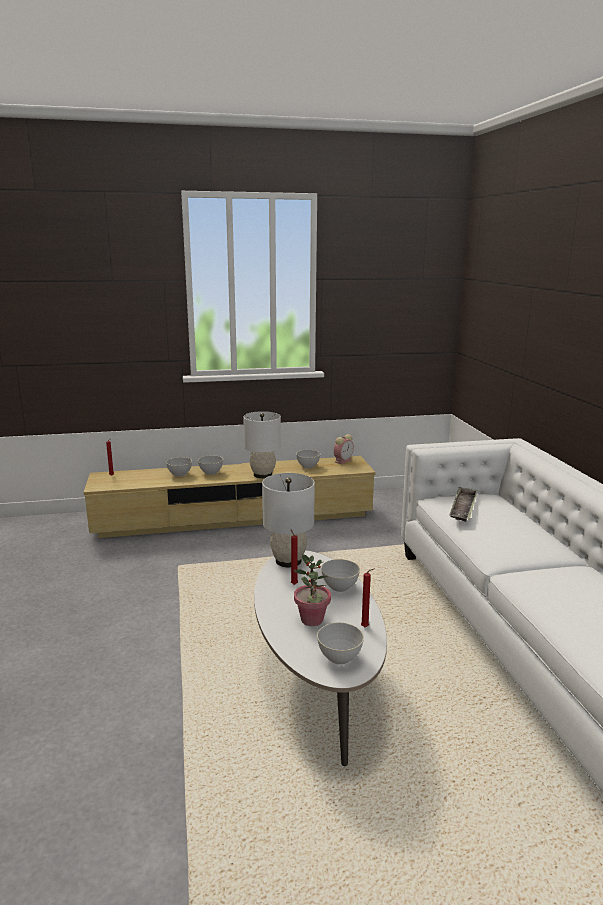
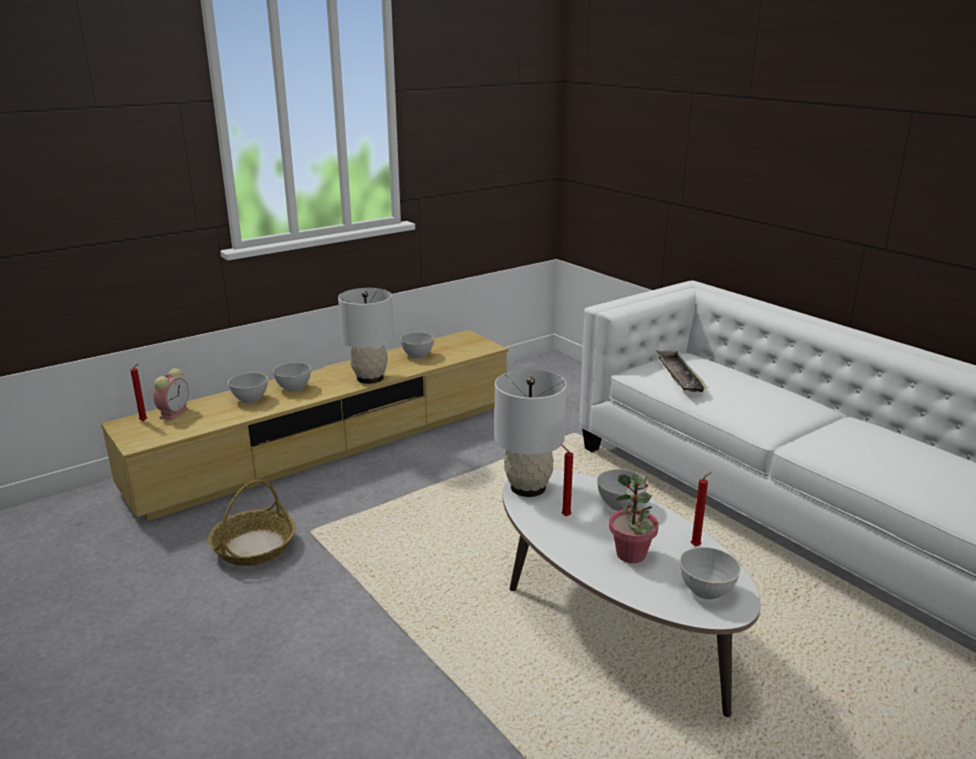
camera: 25 degrees left, 5 degrees up
alarm clock [334,434,354,464] -> alarm clock moved to [154,368,189,420]
none -> basket [208,480,296,566]

